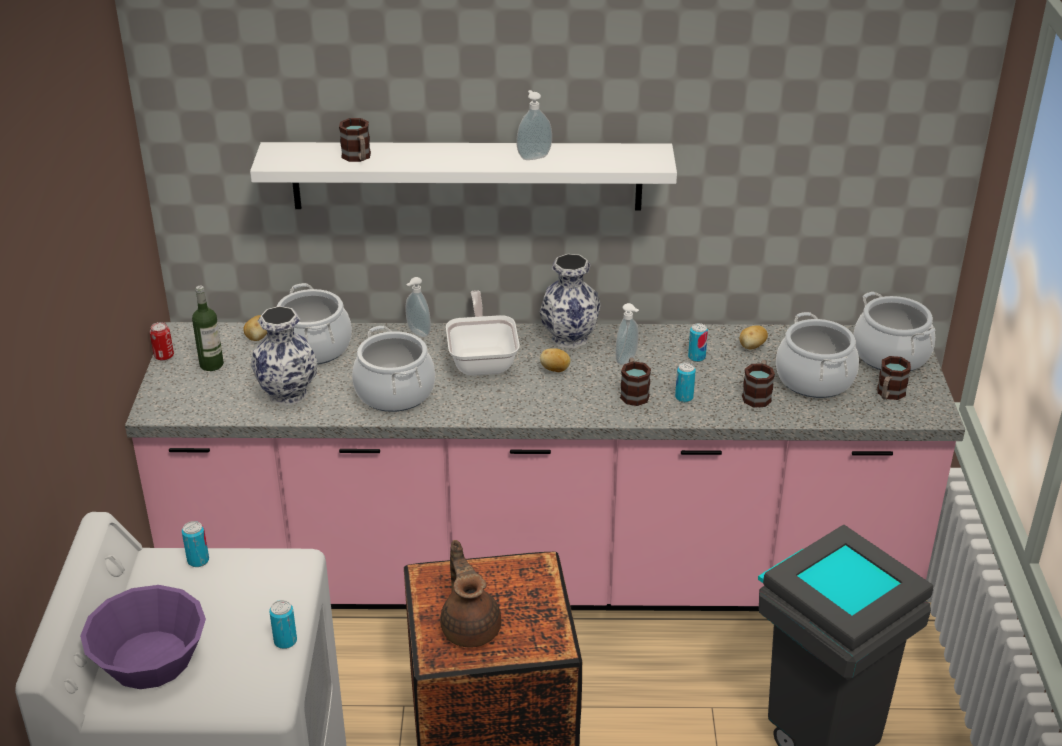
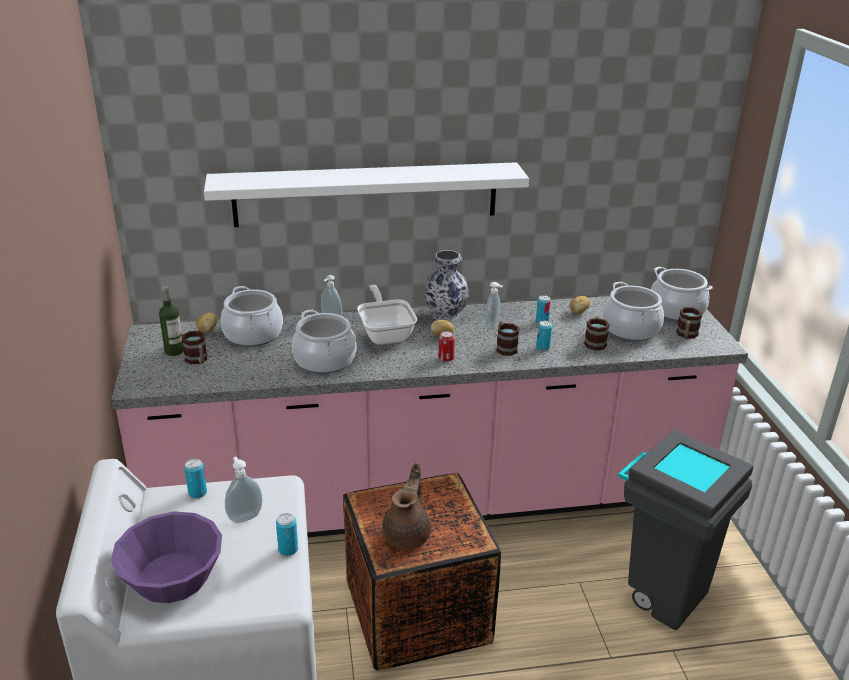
camera: 10 degrees left, 5 degrees down
can [150,322,174,361] -> can moved to [439,331,455,362]
vase [251,306,318,406] -> none
mug [339,118,371,162] -> mug moved to [182,331,207,364]
brown teapot [440,540,501,648] -> brown teapot turned 45 degrees clockwise [382,463,431,549]
soap dispenser [516,90,552,160] -> soap dispenser moved to [225,457,262,523]

